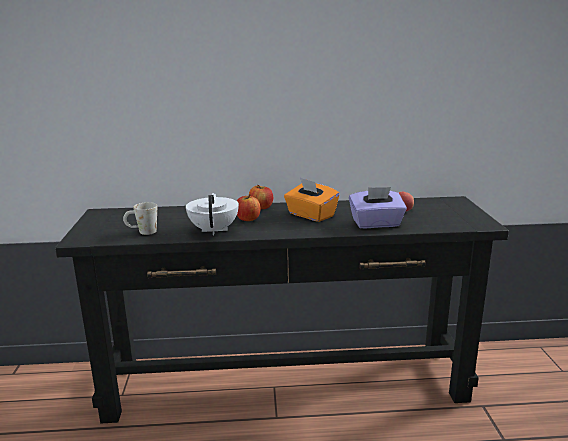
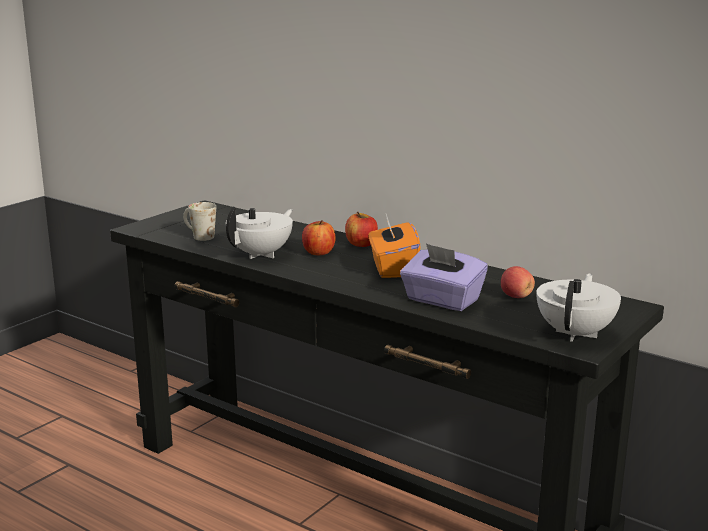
camera: 40 degrees right, 0 degrees up
none -> white teapot [536,273,621,342]

